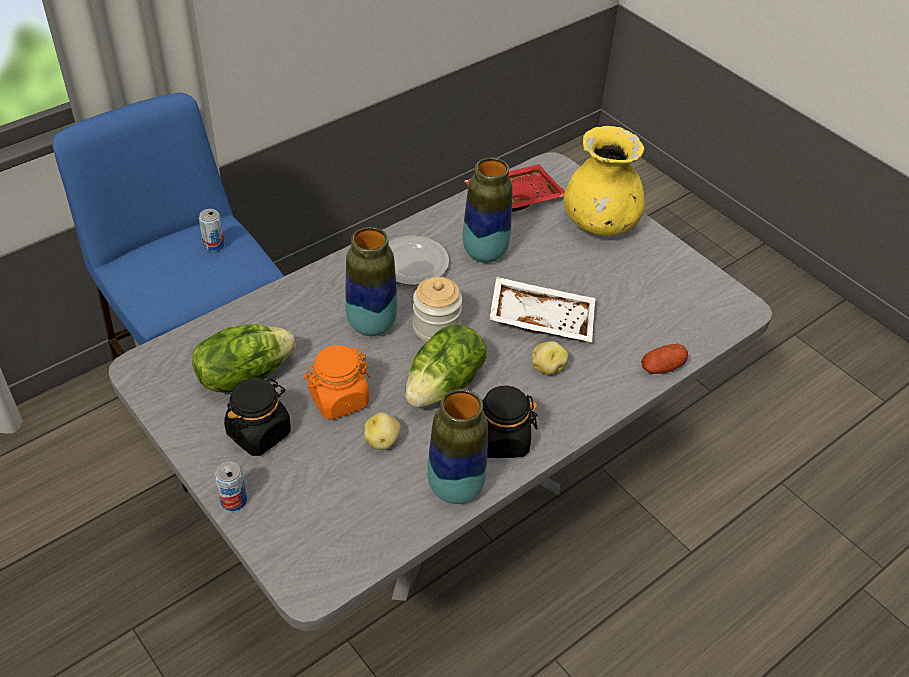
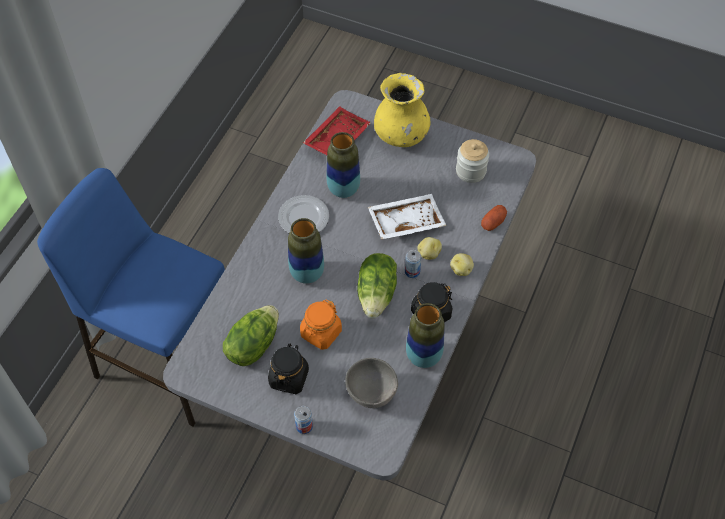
camera: 25 degrees left, 10 degrees up
can [199,209,225,252] -> can moved to [405,250,421,278]
potato [364,413,401,450] -> potato moved to [450,253,474,276]
jar [413,277,462,343] -> jar moved to [456,139,489,183]
none -> grey bowl [345,358,398,408]

